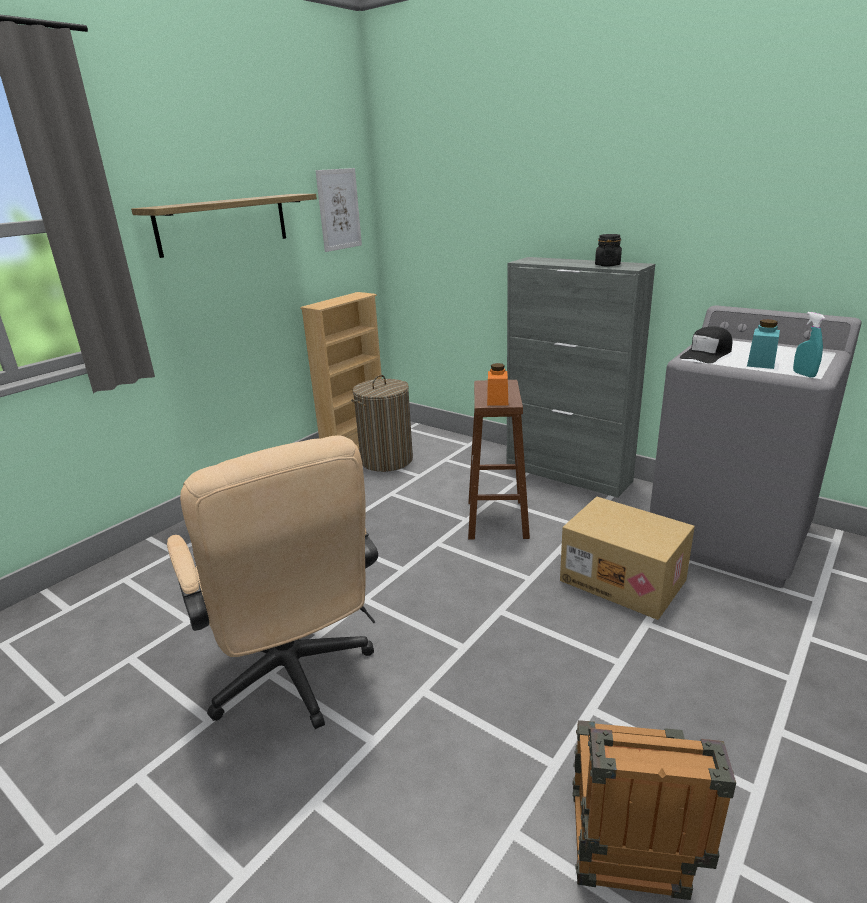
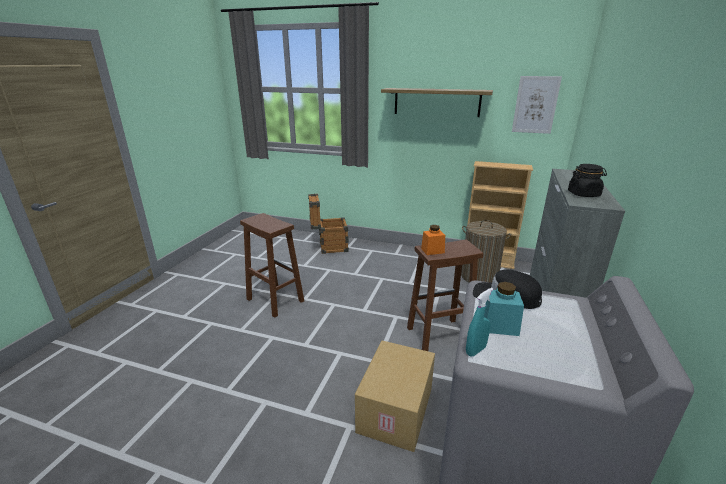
camera: 70 degrees right, 0 degrees up
beige office chair [167,435,378,729] -> brown stool [240,213,304,318]
crate [572,720,736,900] -> crate moved to [308,194,349,254]

